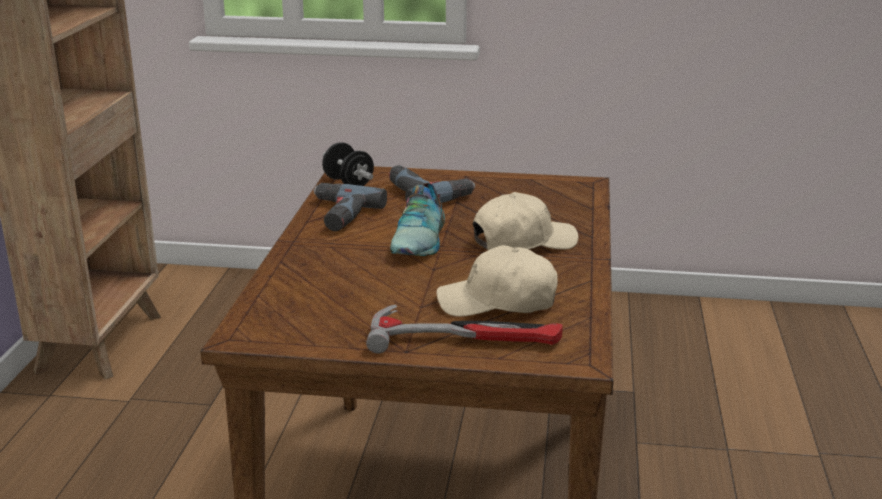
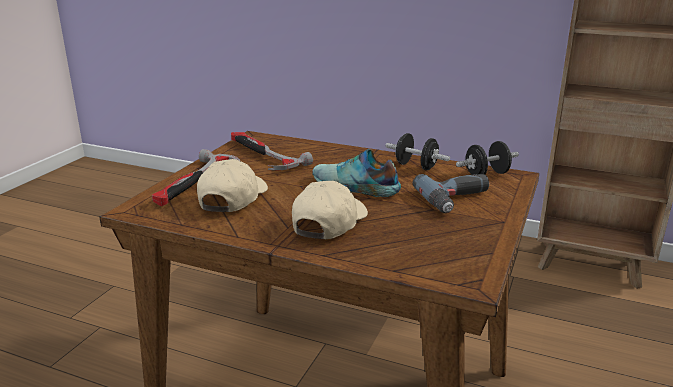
camera: 105 degrees right, 0 degrees up
power drill [313,183,387,231] -> black dumbbell [385,133,450,170]
beige cap [473,192,578,250] -> beige cap turned 150 degrees counterclockwise [292,181,368,239]
none -> hammer [231,132,313,170]

